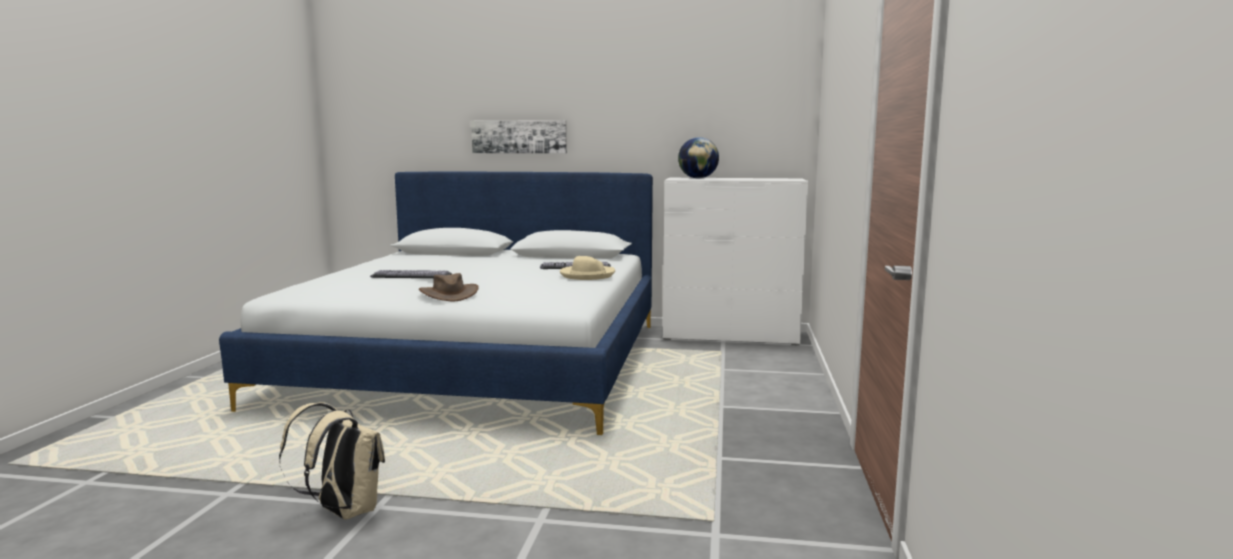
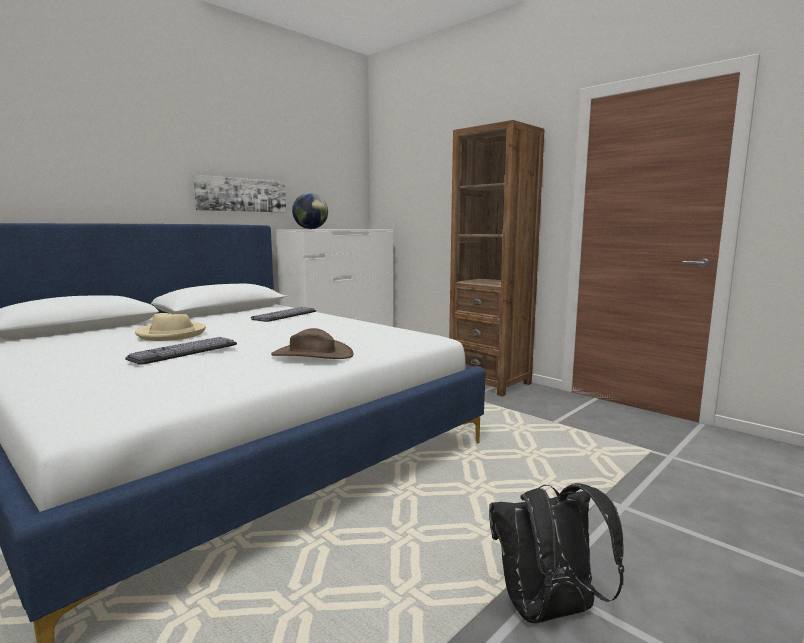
camera: 55 degrees left, 0 degrees up
beige backpack [279,402,385,520] -> black backpack [489,483,624,623]
picture [471,120,567,154] -> picture moved to [193,175,286,212]
beige hat [560,256,615,280] -> beige hat moved to [135,313,206,341]
none -> brown bookcase [449,120,545,396]

